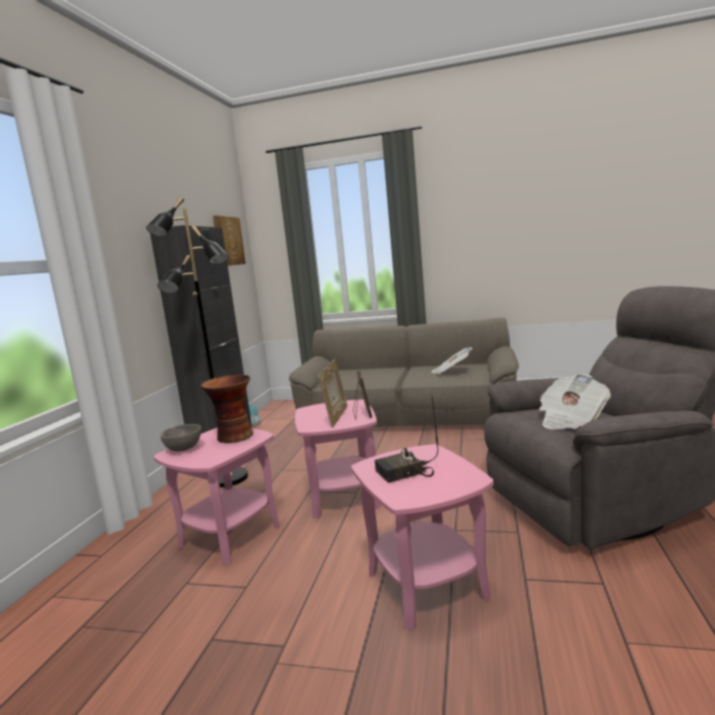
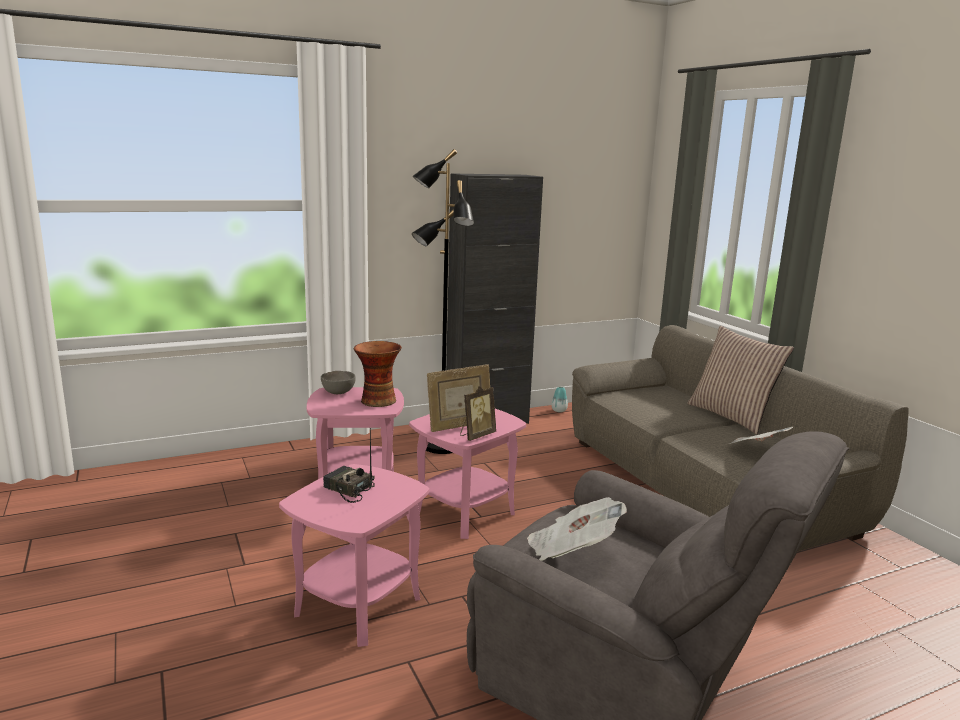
camera: 50 degrees right, 5 degrees up
picture [213,215,246,266] -> none
none -> pillow [688,326,794,434]

